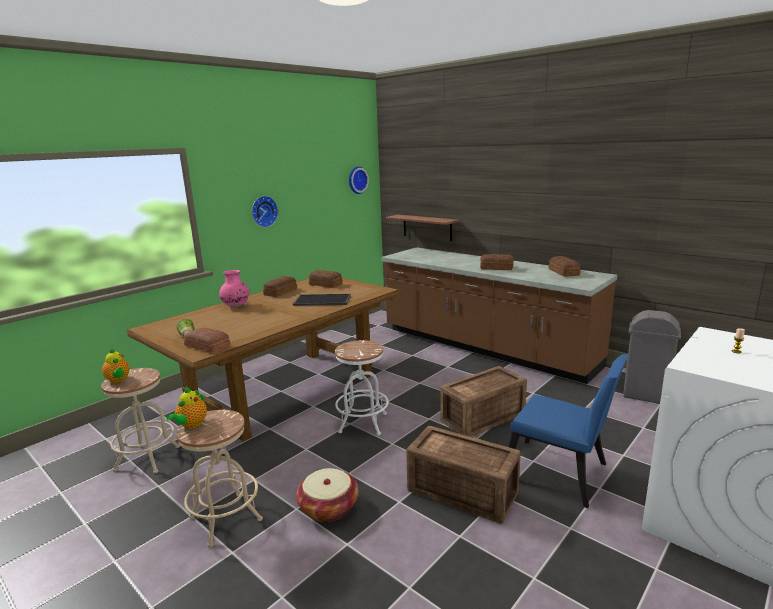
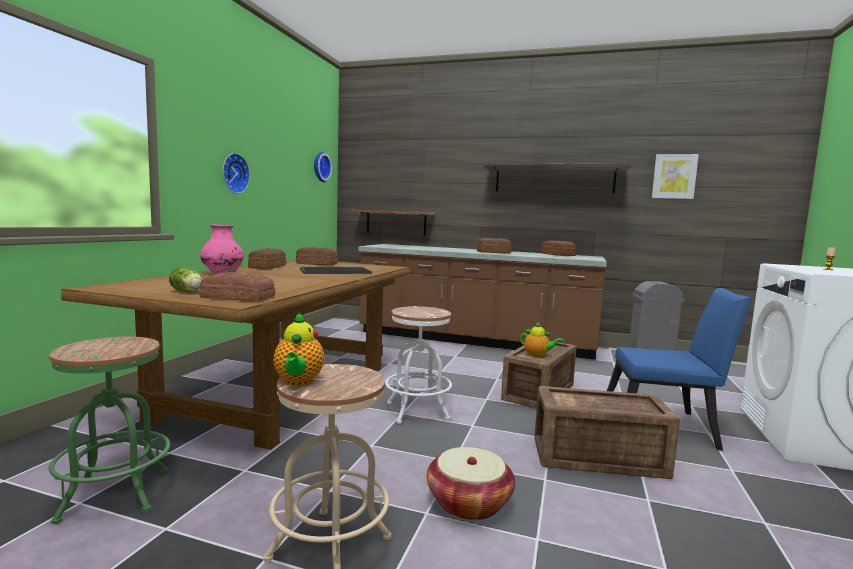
camera: 25 degrees left, 10 degrees down
beige stool [101,368,180,473] -> green stool [49,337,170,524]
teapot [102,348,130,383] -> teapot moved to [520,322,563,357]
none -> shelf [483,163,631,194]
none -> picture [652,154,699,199]

